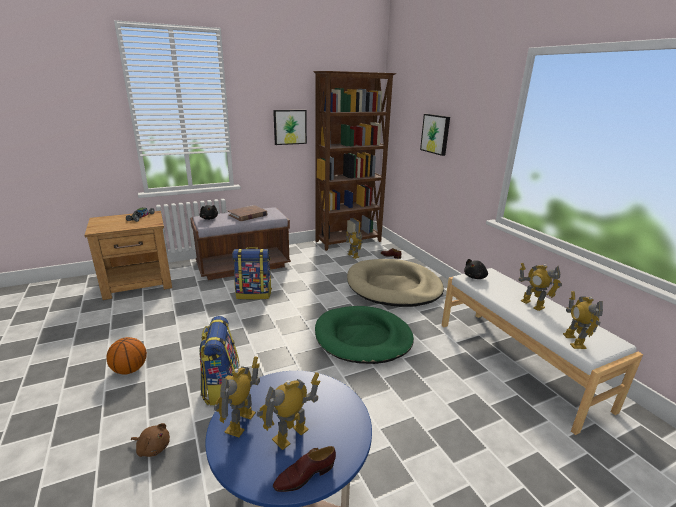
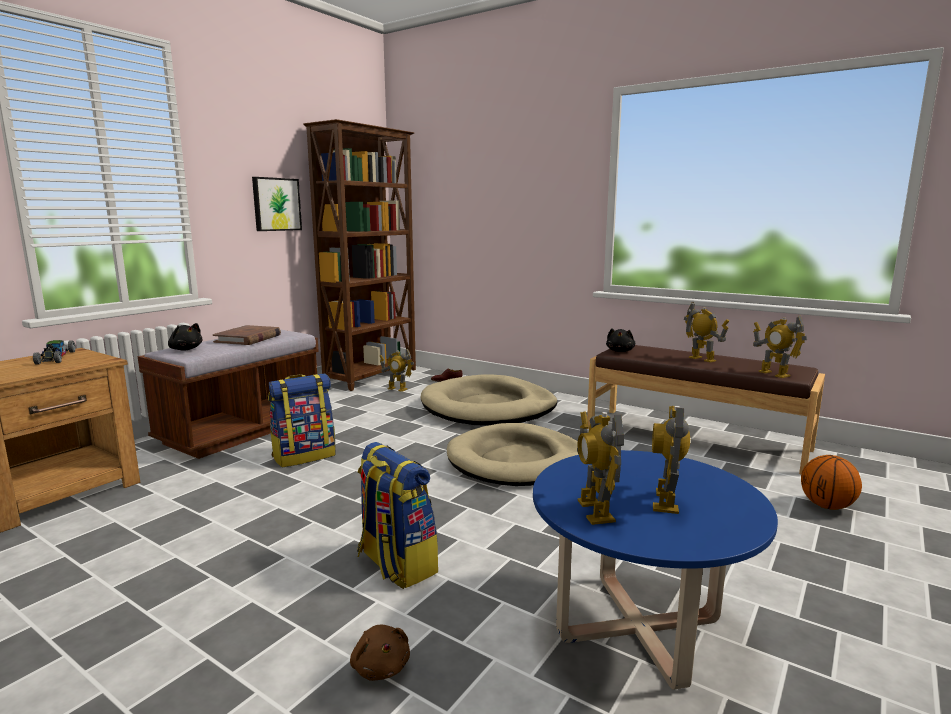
camera: 30 degrees left, 10 degrees down
basketball [106,337,147,374] -> basketball moved to [801,455,862,510]
brown plush toy [131,423,170,457] -> brown plush toy turned 75 degrees clockwise [350,625,410,681]
brown shoe [273,446,336,492] -> none
green dog bed [315,306,414,364] -> beige dog bed [447,423,579,486]
picture [420,114,450,156] -> none
white bench [442,268,643,435] -> brown bench [587,345,825,474]
toy robot [519,263,562,311] -> toy robot turned 150 degrees counterclockwise [684,302,729,363]

